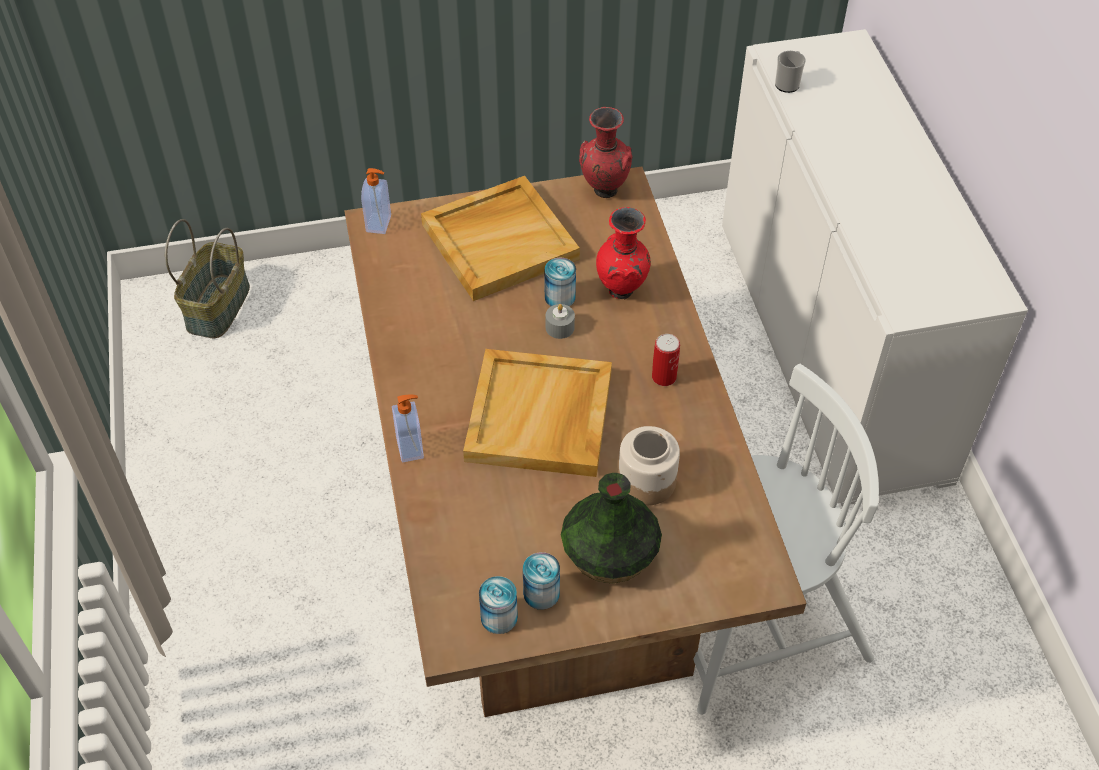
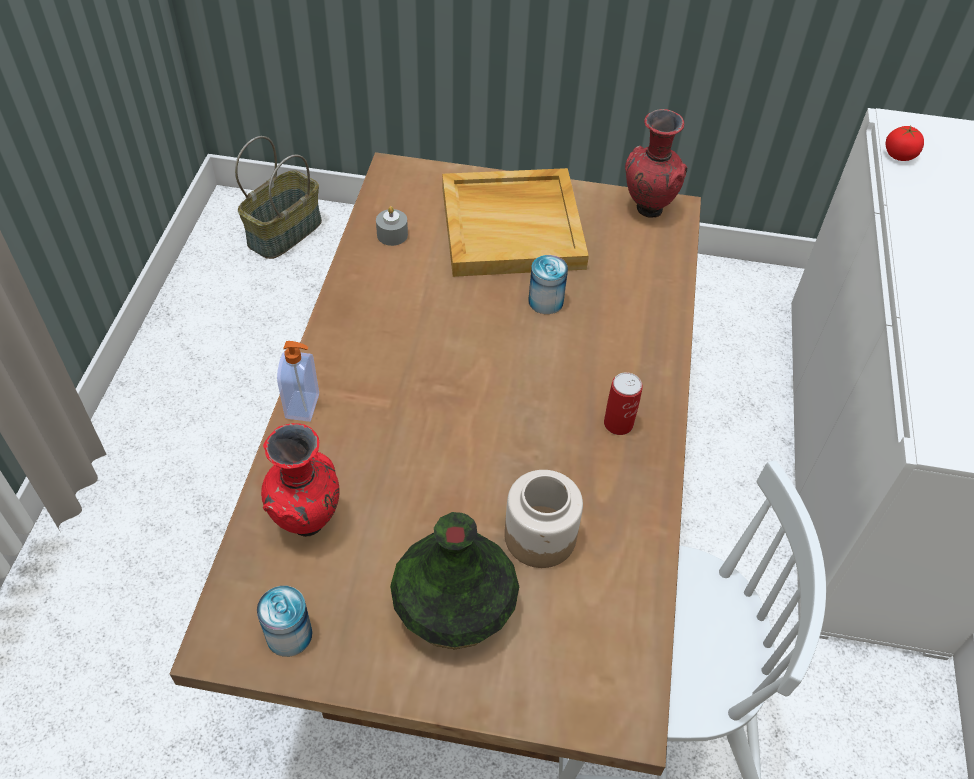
camera: 20 degrees right, 0 degrees up
soap dispenser [361,168,391,234] -> none
beige tray [463,349,612,477] -> none
can [523,552,560,610] -> none
grey candle [546,304,575,339] -> grey candle moved to [376,206,408,246]
red vase [596,207,651,299] -> red vase moved to [261,423,339,537]
mug [775,51,806,93] -> tomato [886,126,924,161]

